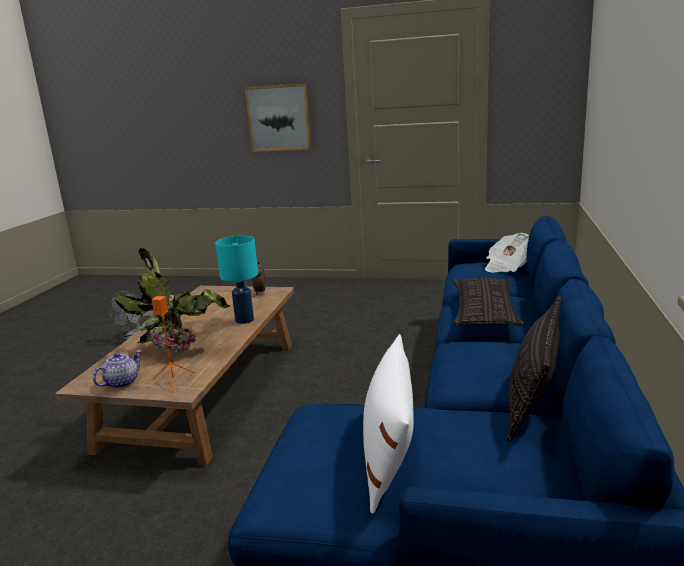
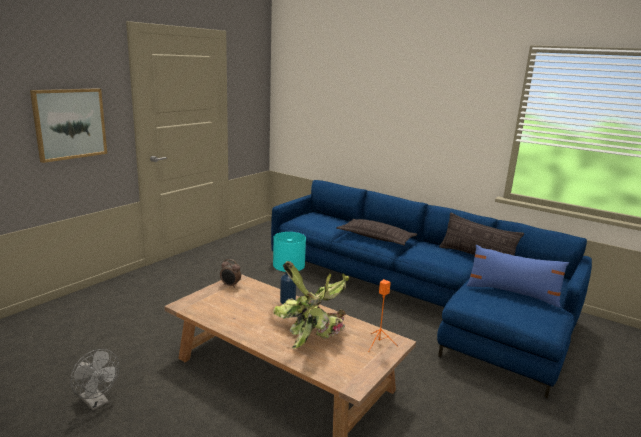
camera: 70 degrees left, 0 degrees up
teapot [93,350,142,389] -> none
white pillow [363,334,414,514] -> blue pillow [466,245,569,308]
newspaper [485,233,529,272] -> none

